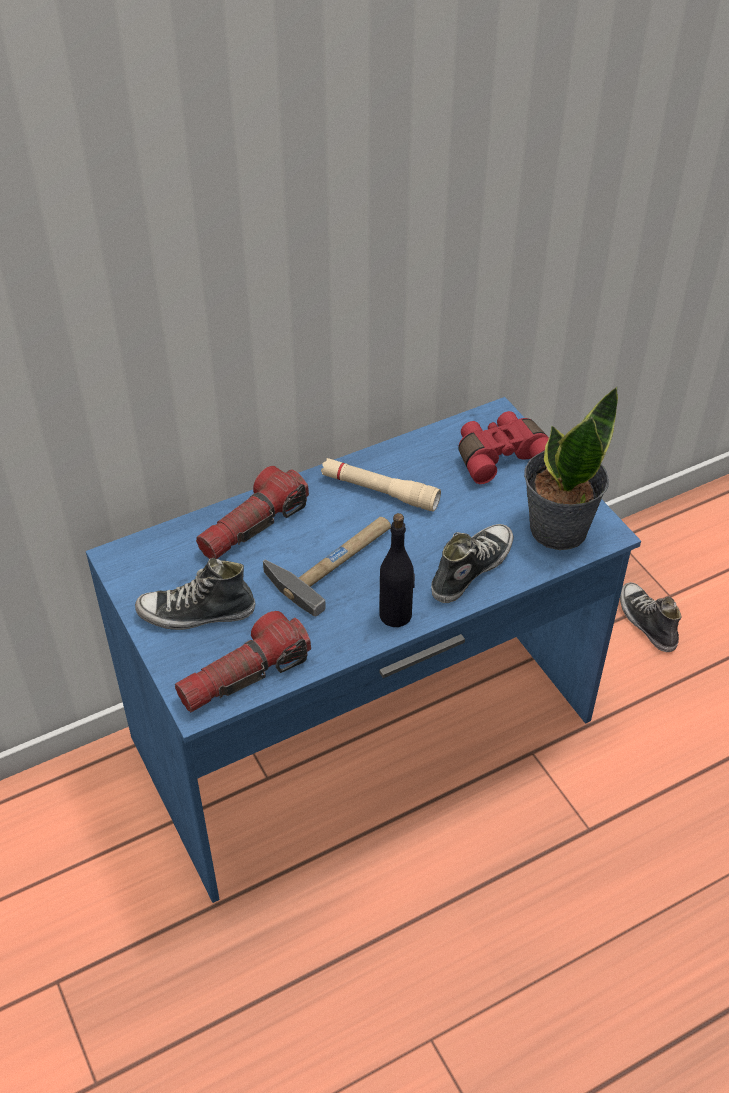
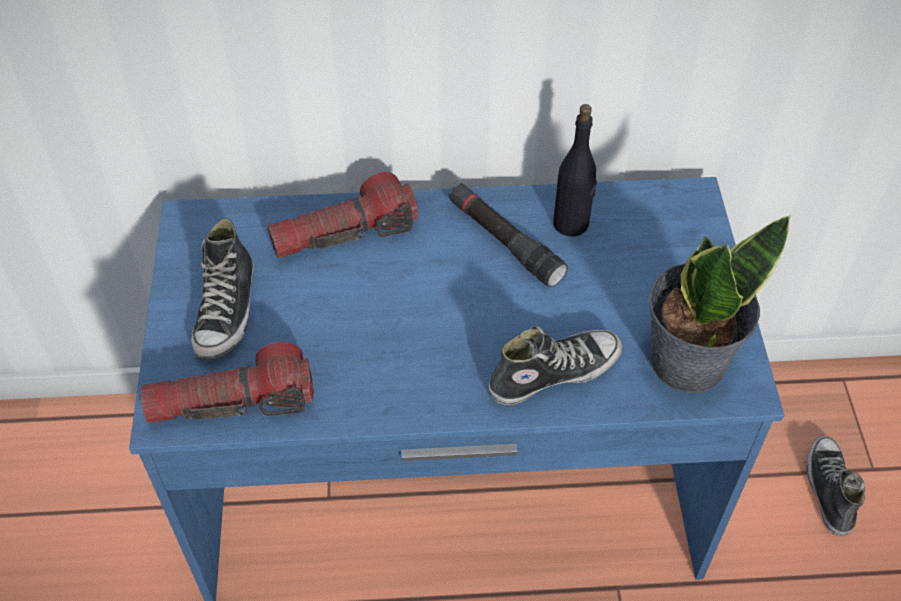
camera: 25 degrees right, 5 degrees up
shoe [135,558,255,630] -> shoe turned 105 degrees counterclockwise [191,218,254,360]
hammer [263,517,391,616] -> none
beige flashlight [321,458,441,512] -> black flashlight [449,183,568,287]
black bottle [379,513,415,627] -> black bottle moved to [553,104,597,237]
red binoculars [458,411,549,484] -> none

